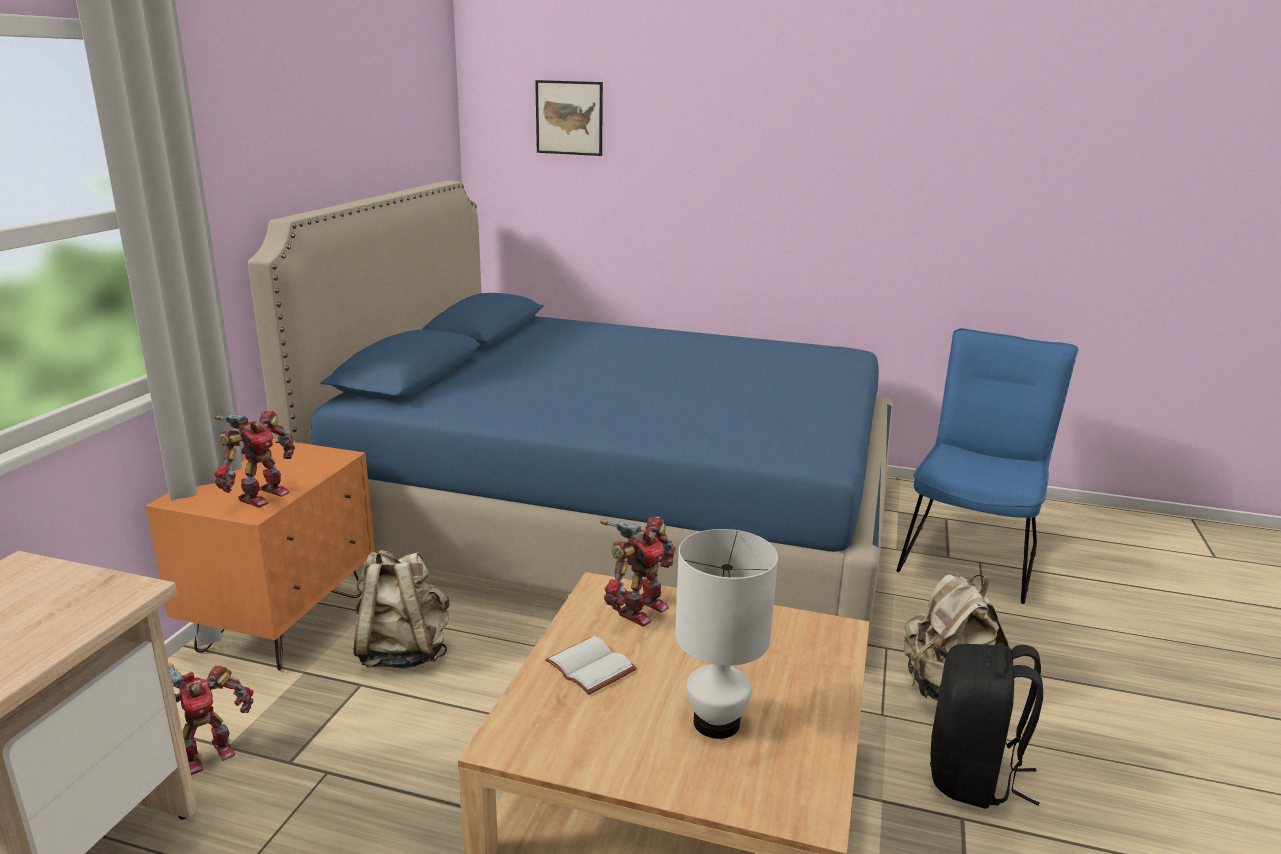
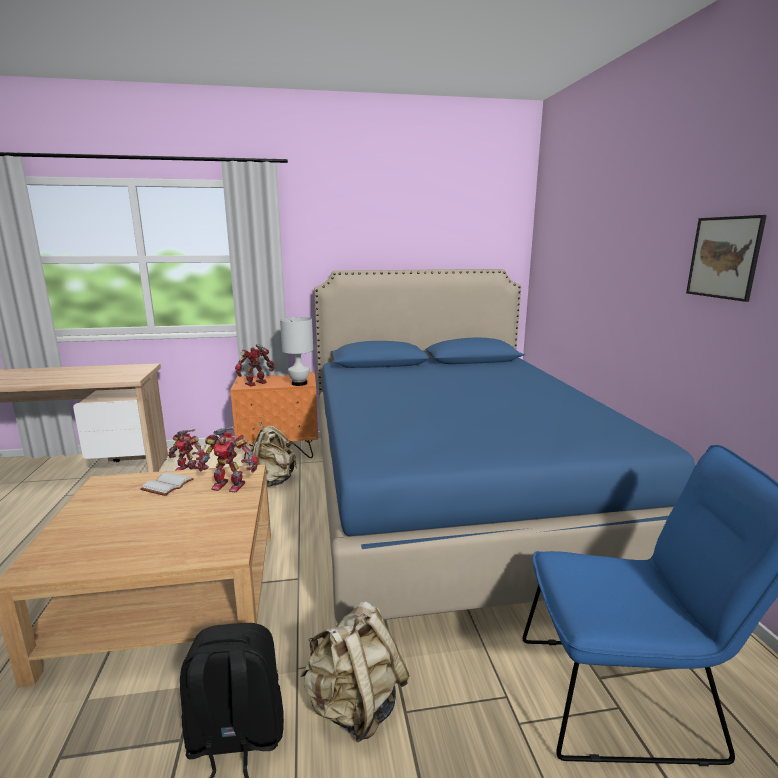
camera: 65 degrees right, 5 degrees down
toy robot [214,411,295,508] -> toy robot turned 135 degrees clockwise [235,344,275,387]
picture [535,80,603,156] -> picture moved to [686,215,767,302]
white table lamp [675,529,778,739] -> white table lamp moved to [280,317,313,386]

